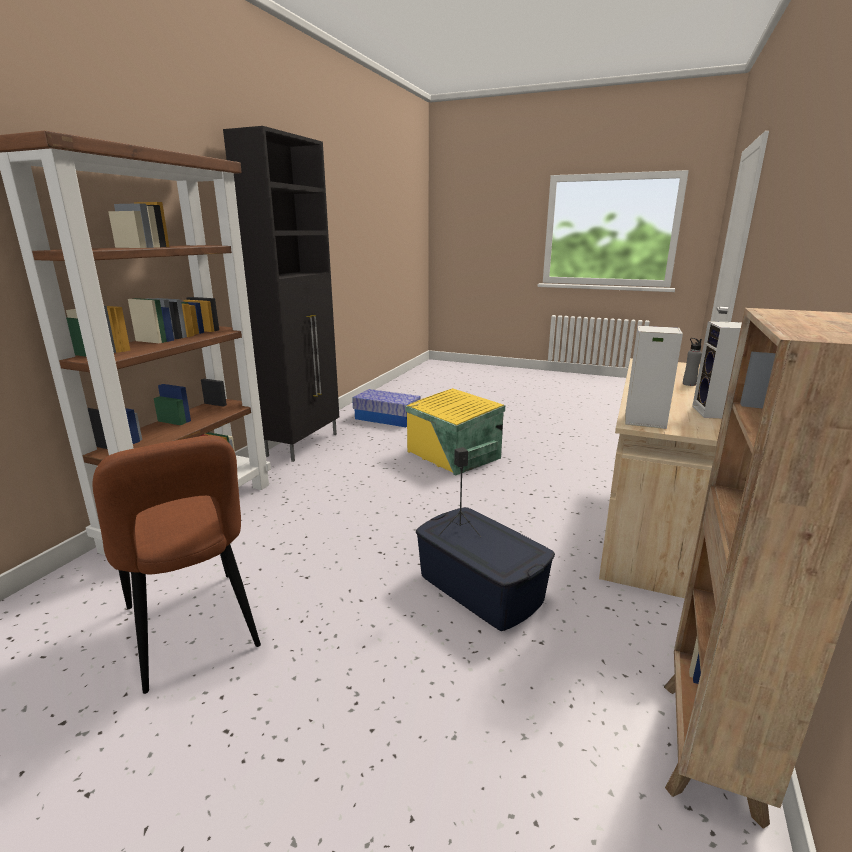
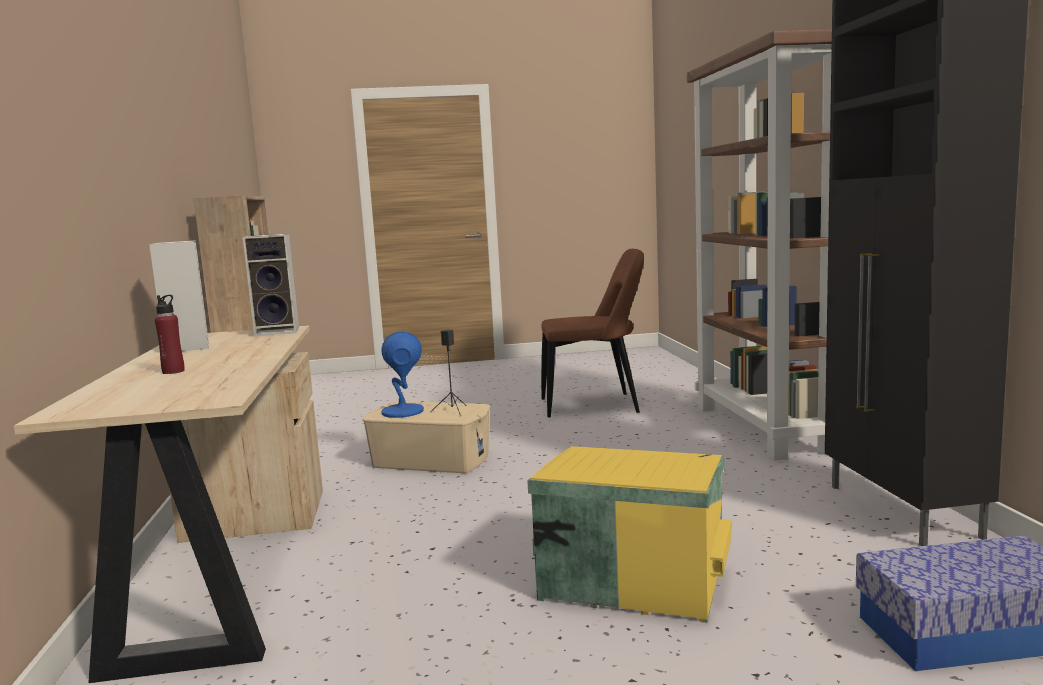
camera: 150 degrees right, 10 degrees down
brown chair [93,435,261,694] -> brown chair turned 150 degrees clockwise [541,249,644,417]
blue storage box [416,507,555,631] -> beige storage box [363,401,490,473]
grey bottle [683,338,702,386] -> red bottle [155,295,185,374]
none -> blue table lamp [381,332,424,418]

